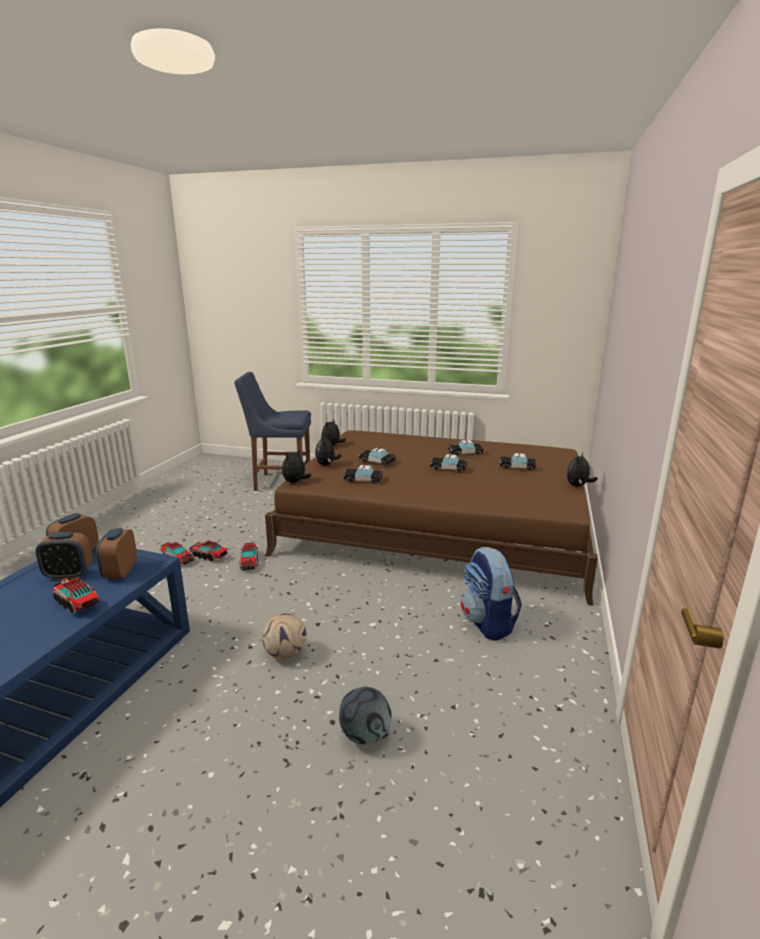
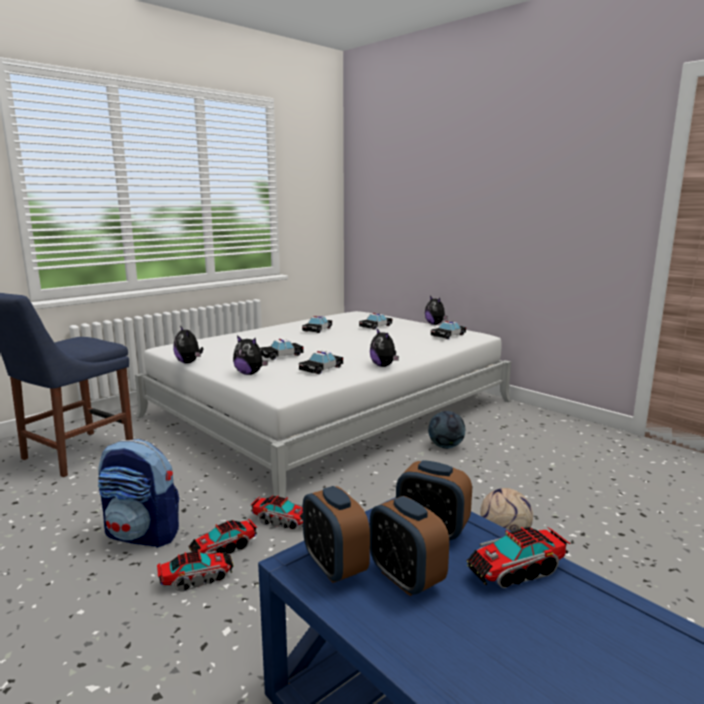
camera: 60 degrees left, 5 degrees down
alarm clock [35,532,93,580] -> alarm clock turned 120 degrees clockwise [370,496,449,596]
brown bed [265,430,598,606] -> white bed [135,311,511,498]
plush toy [282,450,311,483] -> plush toy moved to [370,329,399,367]
football [339,687,392,744] -> football moved to [428,411,465,449]
toy car [430,454,468,473] -> toy car moved to [431,321,466,339]
backpack [461,547,522,641] -> backpack moved to [98,439,179,548]

